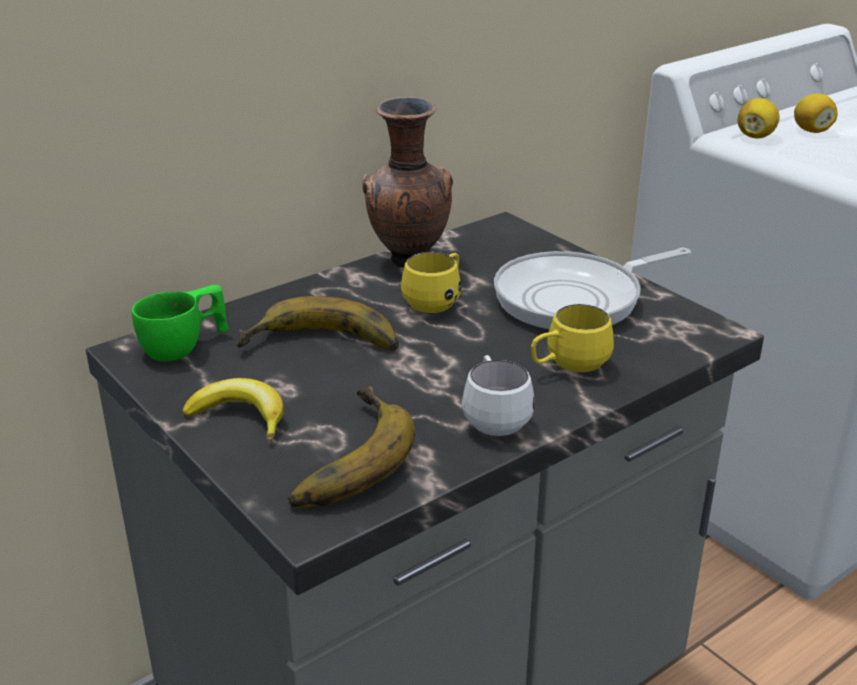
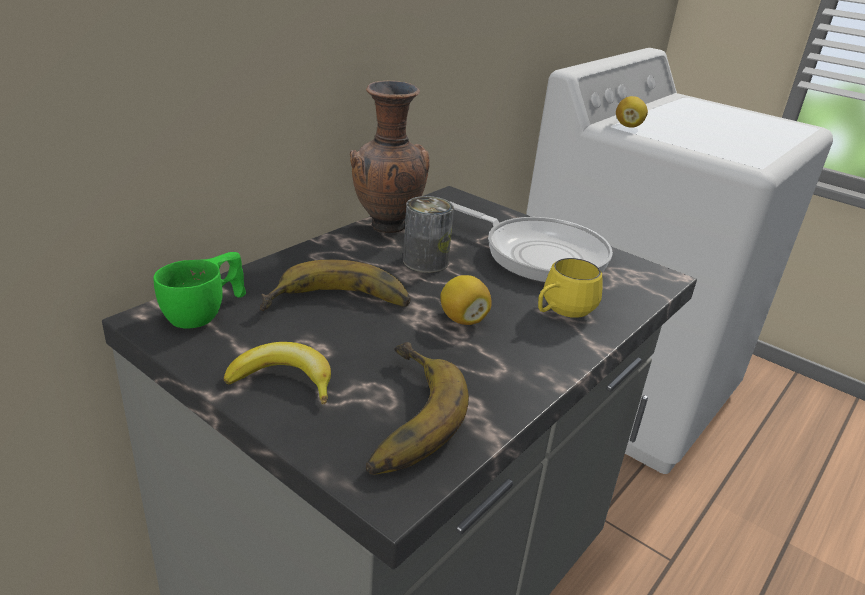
camera: 15 degrees left, 0 degrees up
yellow mug [401,252,461,313] -> can [403,196,454,273]
white mug [462,355,535,436] -> none
frying pan [494,248,691,330] -> frying pan turned 105 degrees counterclockwise [449,201,613,283]
lemon [794,94,837,133] -> lemon moved to [440,275,492,325]

